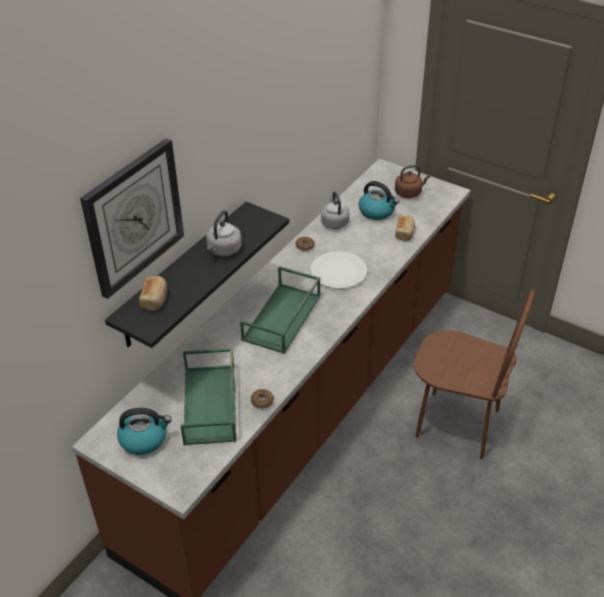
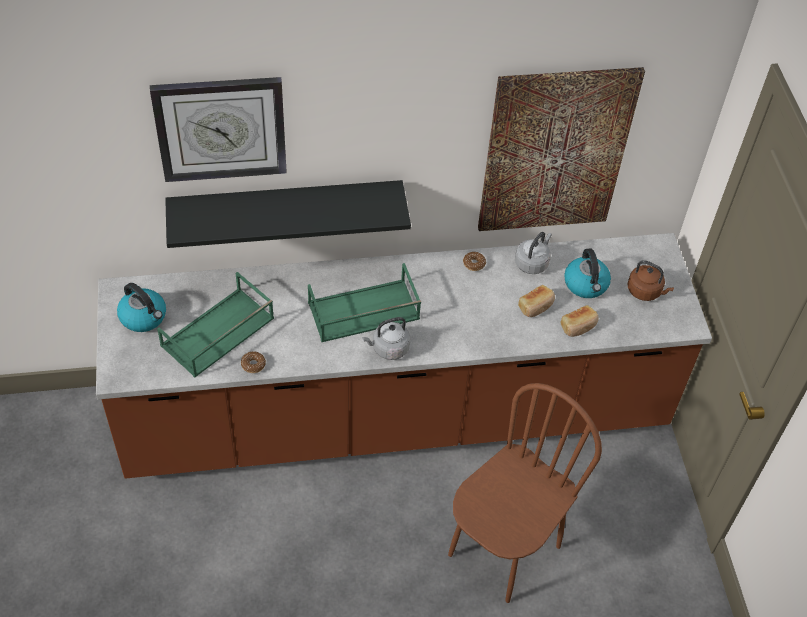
camera: 45 degrees right, 10 degrees up
bread [139,276,167,311] -> bread moved to [518,285,555,317]
grey kettle [206,210,242,256] -> grey kettle moved to [362,317,410,360]
white plate [311,251,367,289] -> none
brown chair [414,290,535,459] -> brown chair turned 120 degrees counterclockwise [448,383,602,603]
none -> picture [478,67,645,231]

